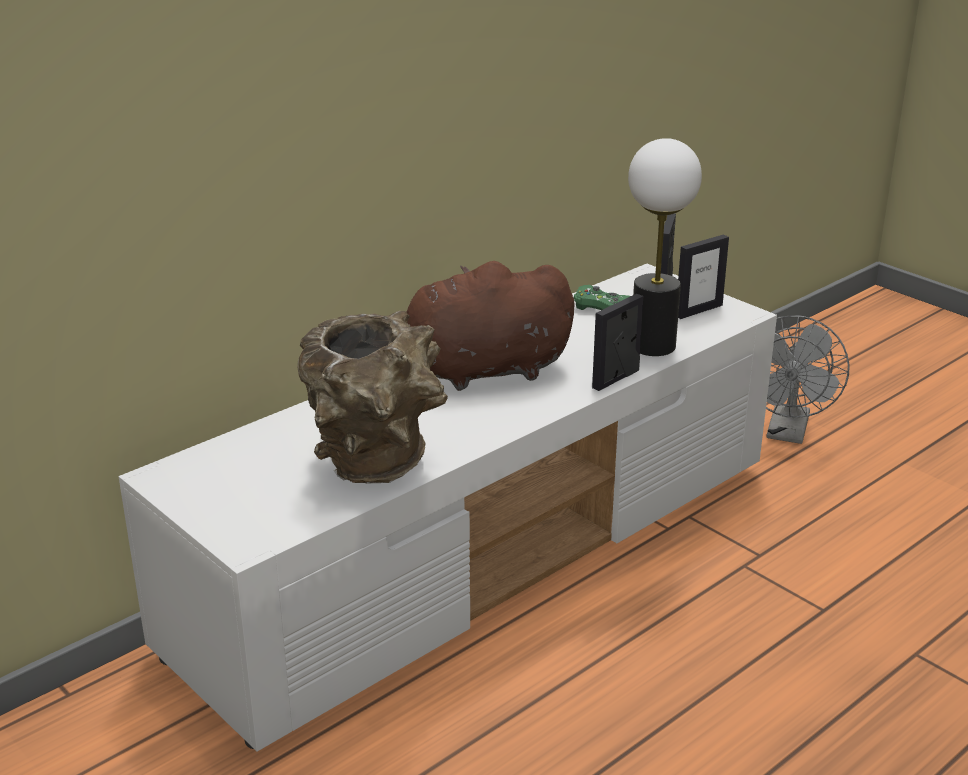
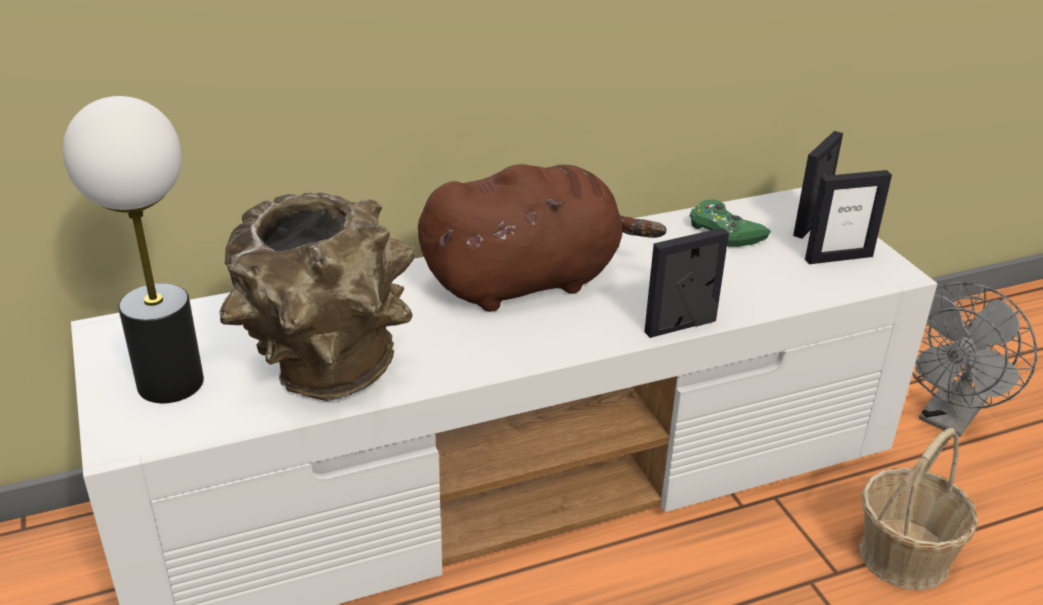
camera: 20 degrees right, 5 degrees up
brown plush toy [407,261,575,391] -> brown plush toy turned 150 degrees clockwise [418,164,666,312]
table lamp [628,138,702,356] -> table lamp moved to [63,96,204,403]
none -> basket [859,428,978,591]

